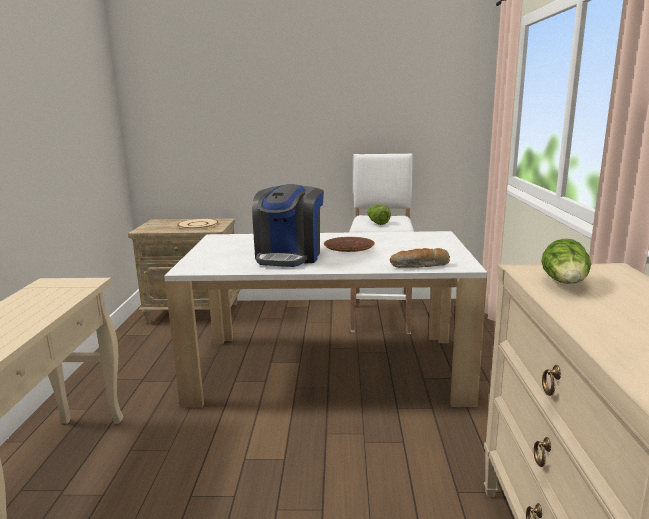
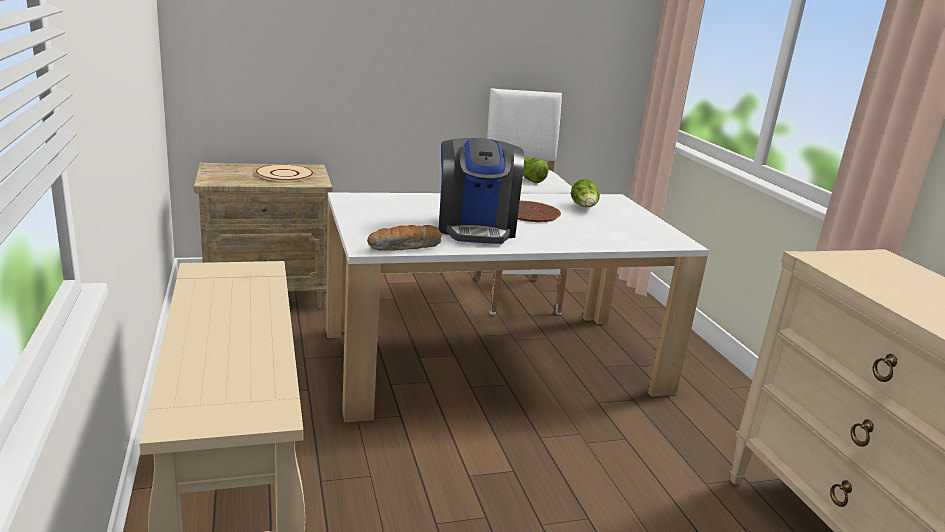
camera: 20 degrees left, 5 degrees up
bread [390,248,450,268] -> bread moved to [367,225,442,251]
lettuce [541,239,591,284] -> lettuce moved to [571,179,600,207]

